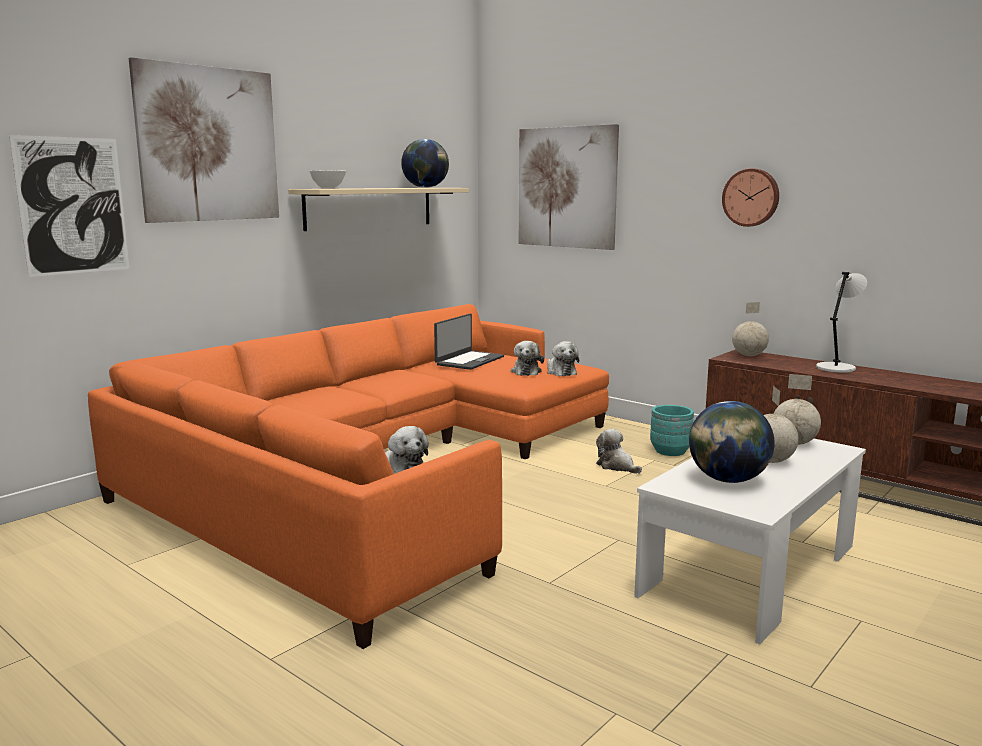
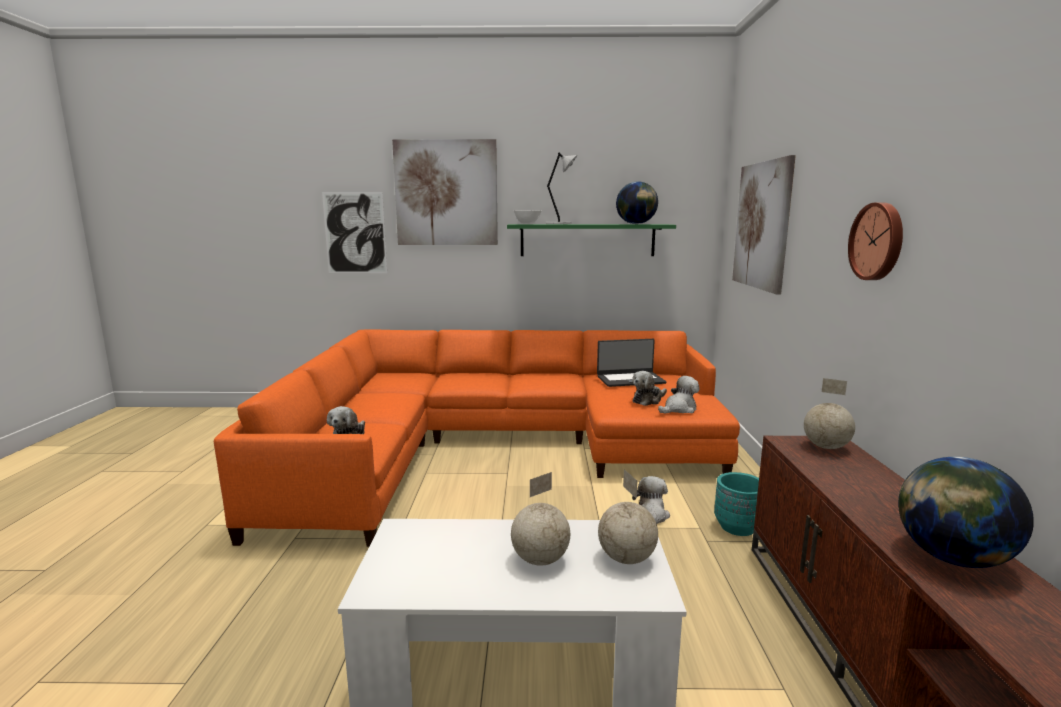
camera: 50 degrees right, 0 degrees up
beige shelf [288,188,469,231] -> green shelf [507,224,676,256]
plush toy [547,341,579,376] -> plush toy turned 150 degrees counterclockwise [658,376,700,413]
globe [689,401,774,483] -> globe moved to [898,457,1034,568]
grey table lamp [816,272,867,373] -> grey table lamp moved to [546,153,577,224]

